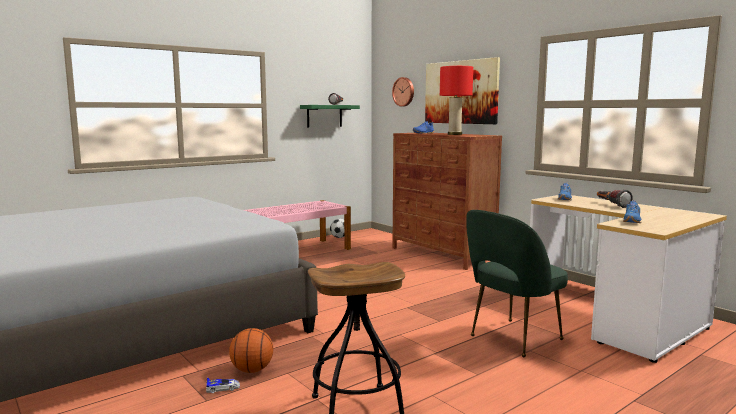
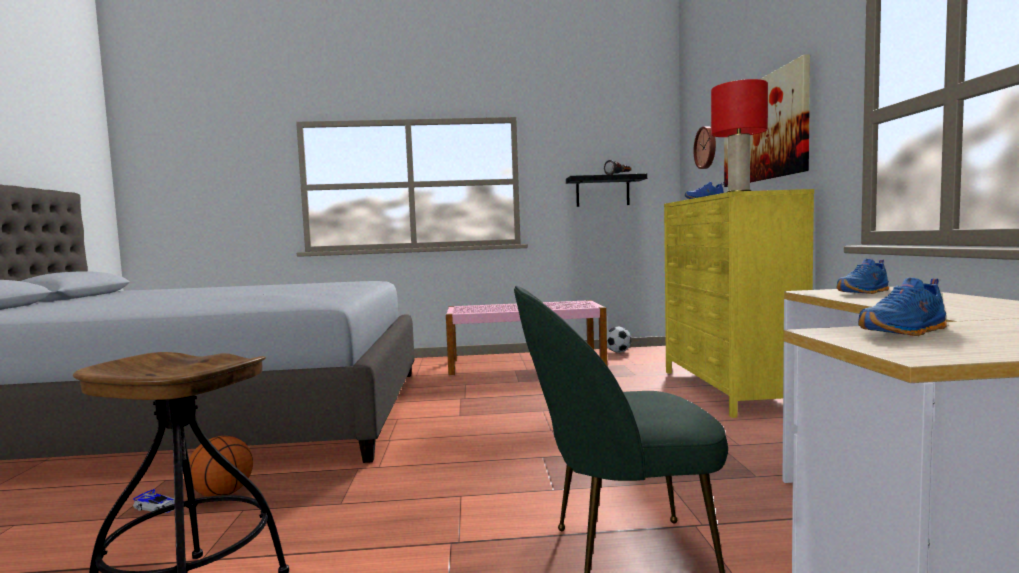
camera: 35 degrees right, 5 degrees down
green shelf [300,105,360,127] -> black shelf [566,174,647,207]
brown dresser [392,133,502,270] -> yellow dresser [664,189,814,418]
flashlight [597,190,633,208] -> none

